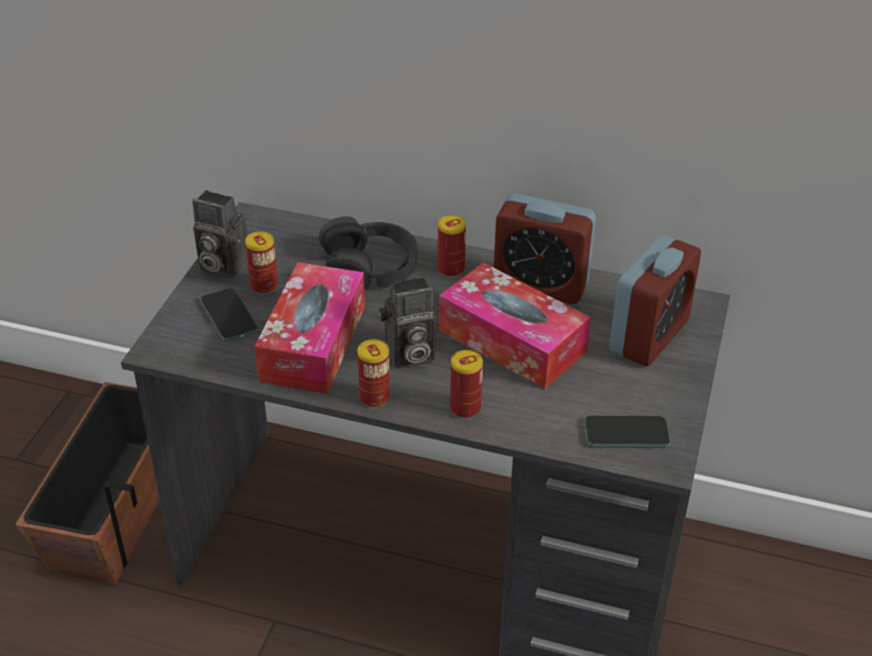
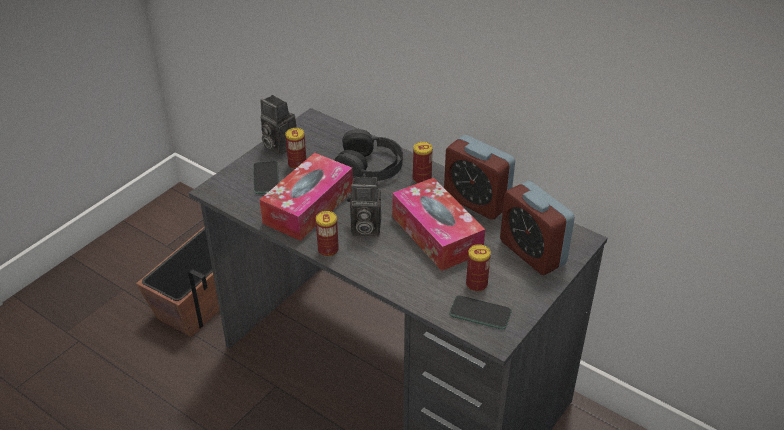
camera: 20 degrees right, 0 degrees up
can [450,350,483,418] -> can moved to [466,244,491,292]
alarm clock [609,235,701,366] -> alarm clock turned 90 degrees clockwise [500,181,575,275]

